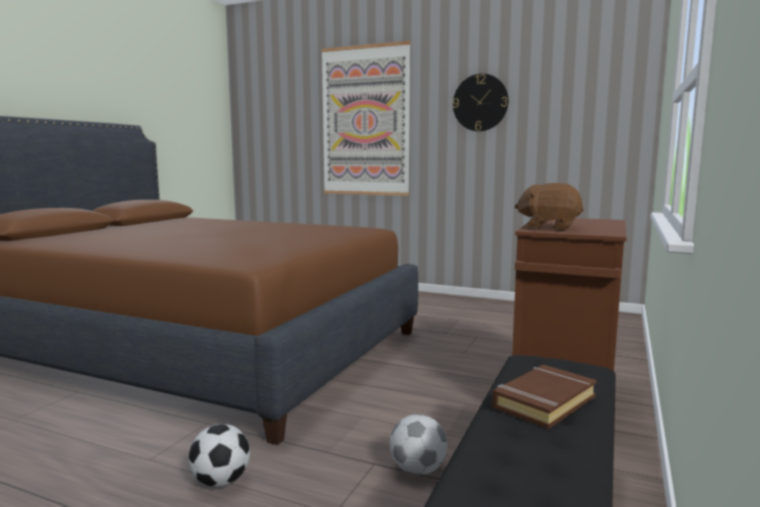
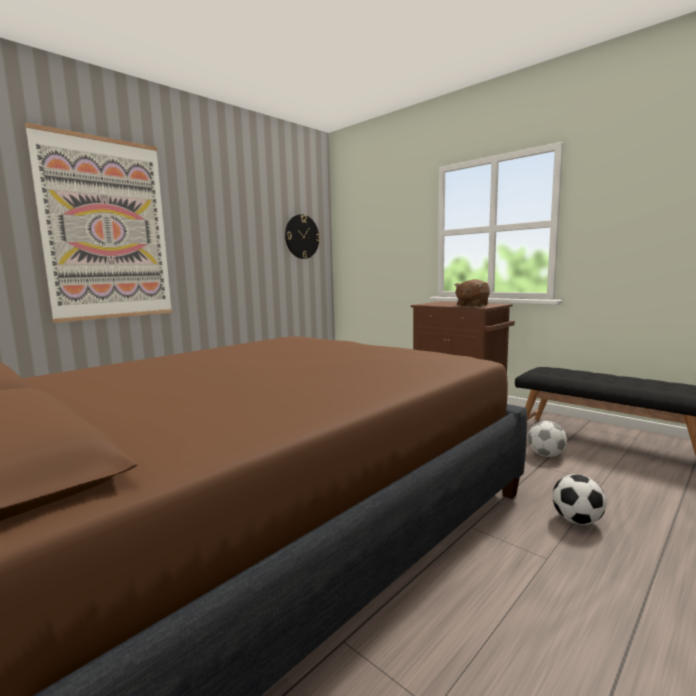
camera: 70 degrees left, 0 degrees up
wall clock [453,74,508,131] -> wall clock moved to [285,214,320,259]
brown book [492,365,597,429] -> none

